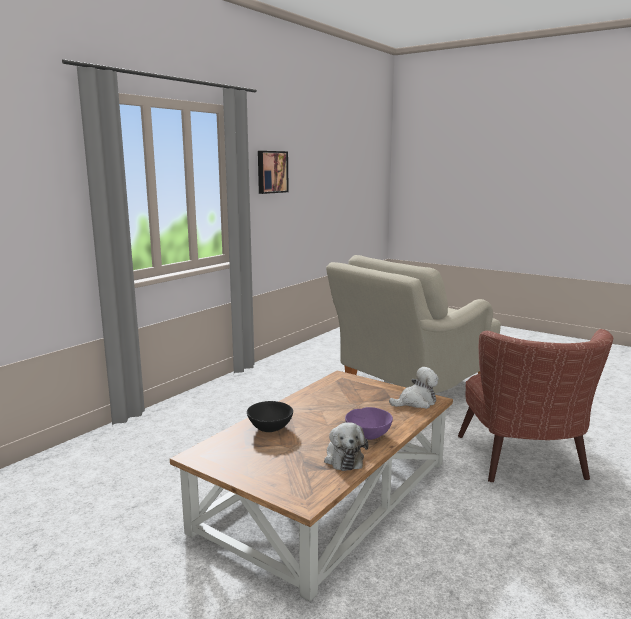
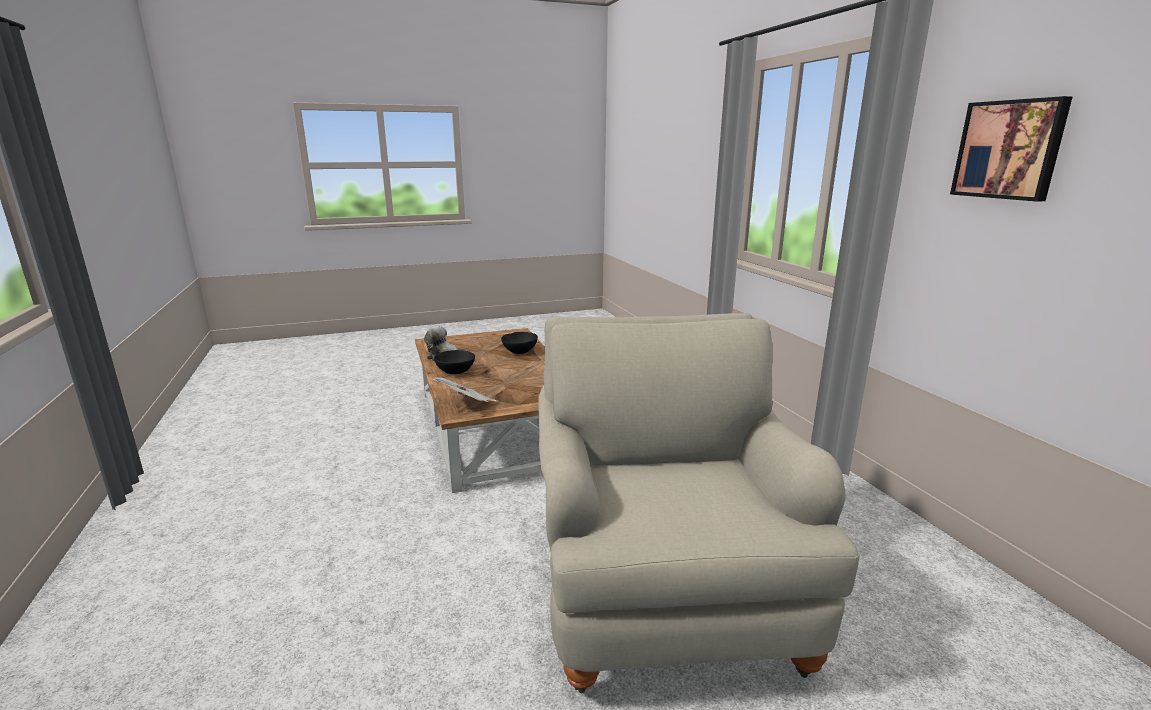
camera: 125 degrees right, 5 degrees up
purple bowl [345,407,393,440] -> black bowl [434,350,475,374]
plush toy [389,367,439,409] -> newspaper [432,377,498,402]
brown armchair [458,329,613,483] -> none

